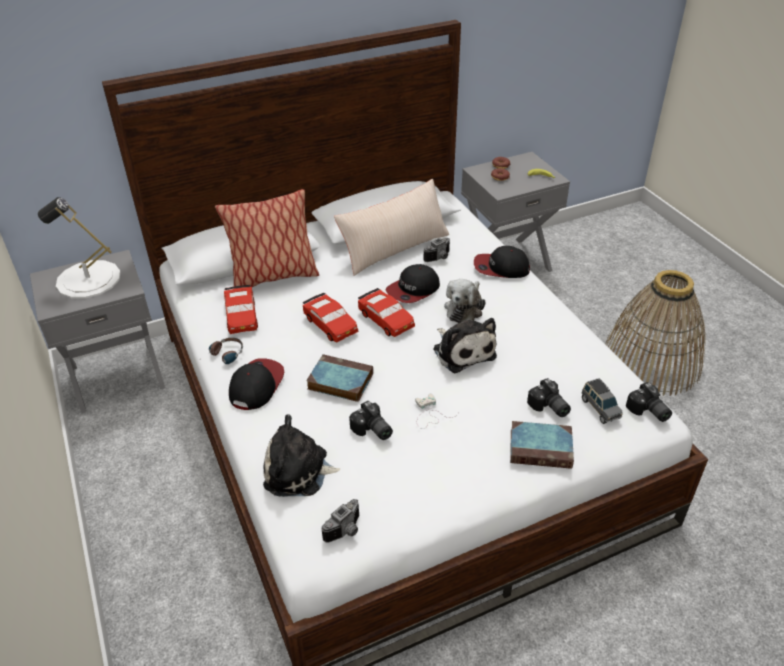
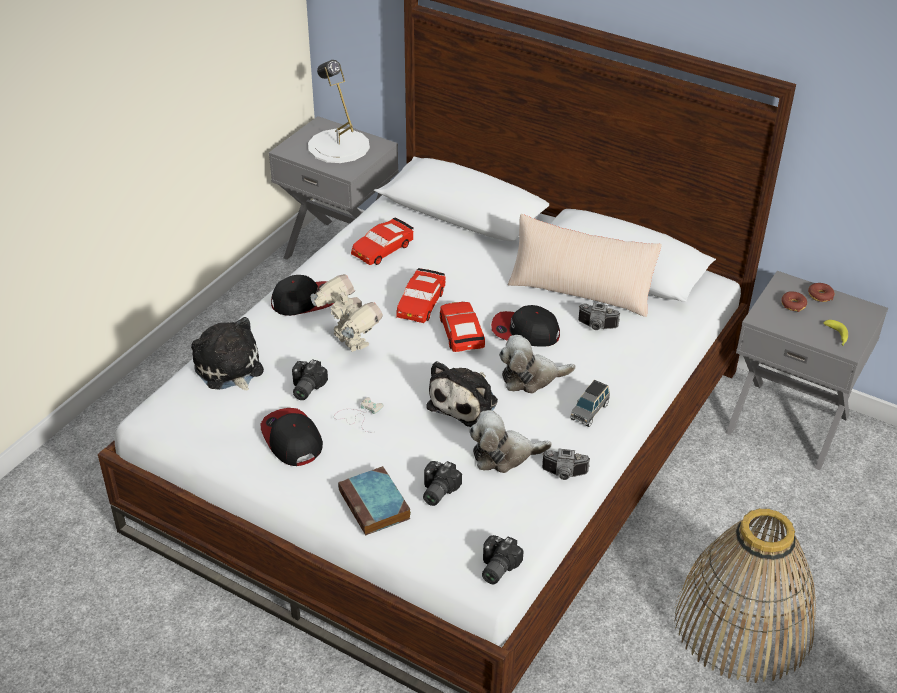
camera: 55 degrees right, 0 degrees up
headphones [202,338,243,364] -> none
pillow [215,189,319,289] -> none
book [306,354,373,402] -> toy robot [311,274,383,352]
camera [321,499,359,543] -> camera moved to [542,449,591,480]
red toy car [358,288,415,337] -> red toy car turned 150 degrees clockwise [440,302,485,352]
cap [474,246,530,278] -> cap moved to [261,408,323,466]
grey toy car [582,378,623,424] -> grey toy car moved to [570,380,610,427]
none -> plush toy [469,410,552,473]

